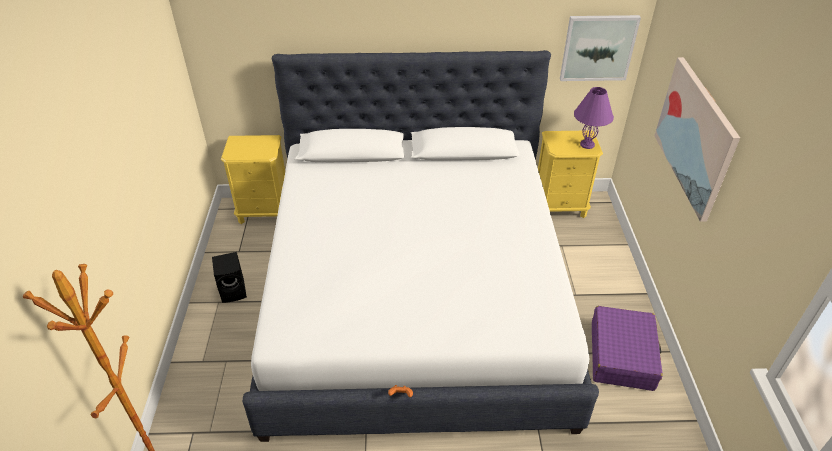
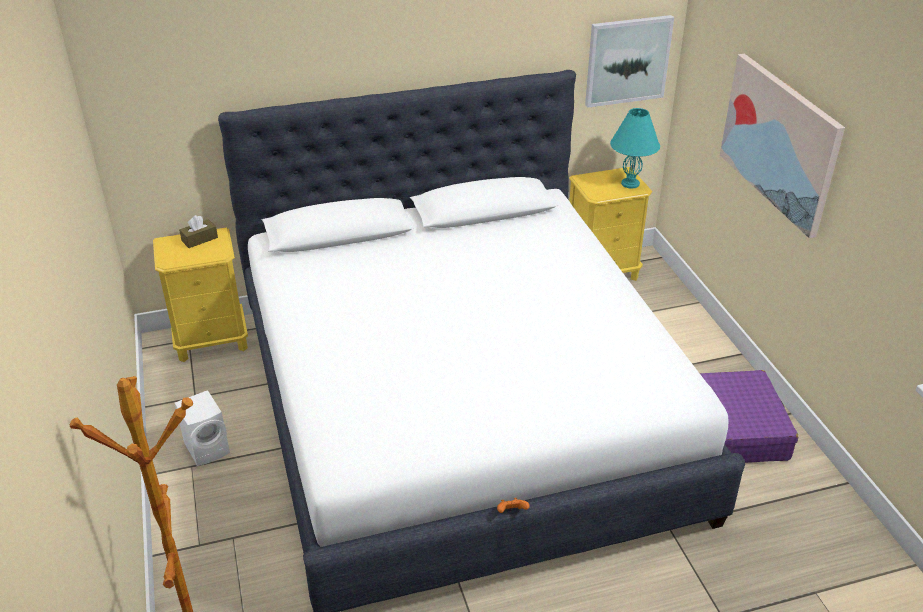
camera: 15 degrees left, 5 degrees down
black speaker [212,252,247,303] -> white speaker [175,390,230,466]
purple table lamp [574,87,614,149] -> turquoise table lamp [610,108,660,189]
none -> brown tissue box [179,215,218,248]

